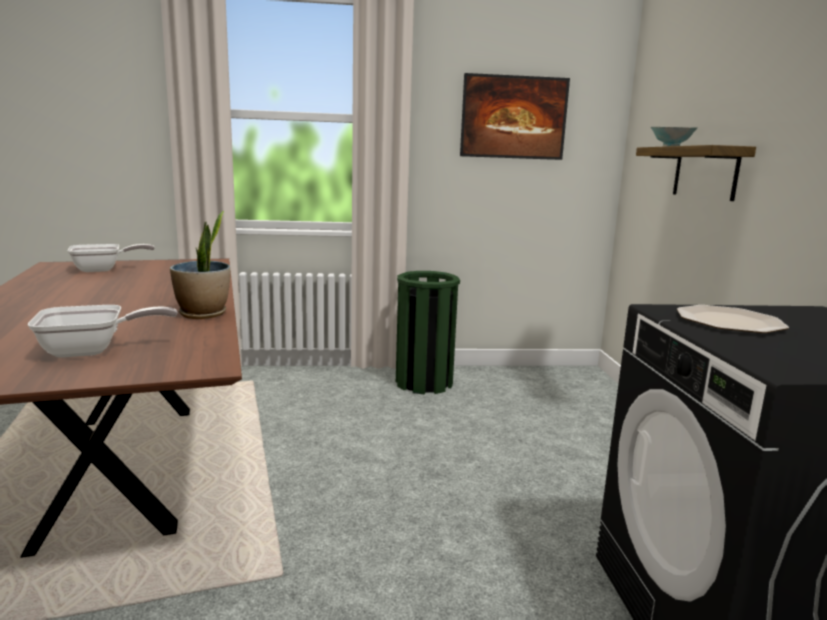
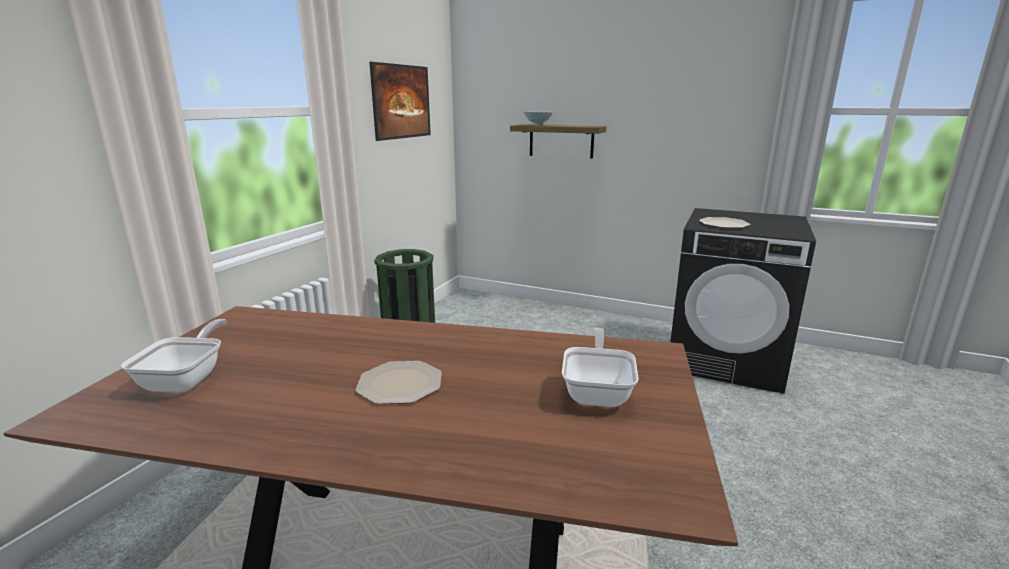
camera: 60 degrees left, 5 degrees up
potted plant [170,211,230,319] -> none
none -> plate [356,361,442,404]

